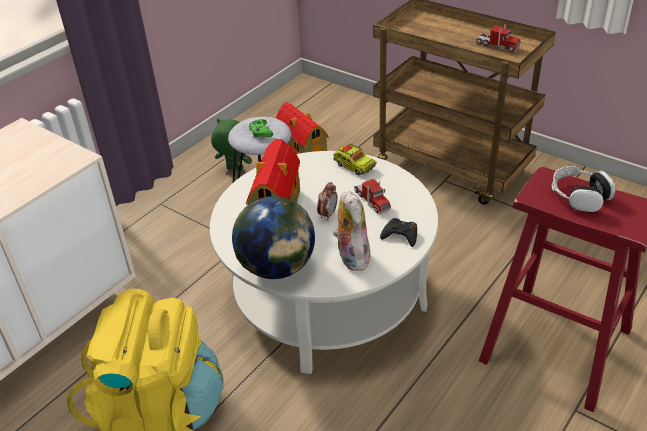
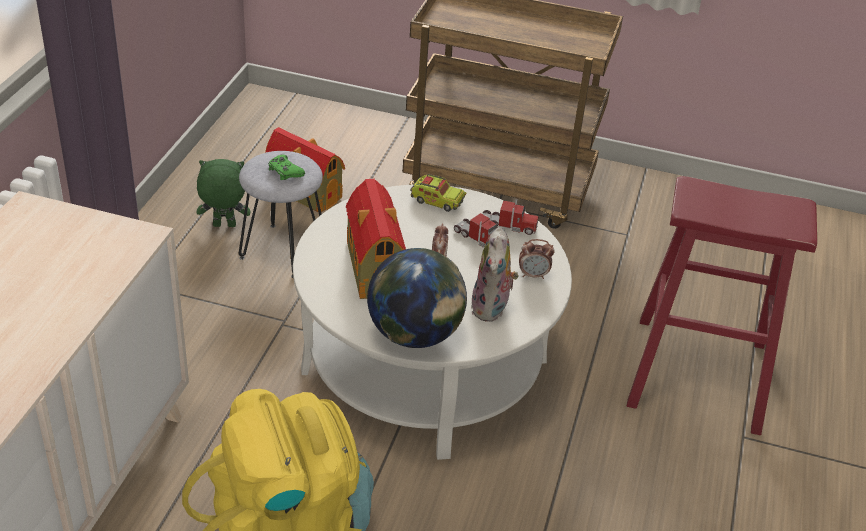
camera: 25 degrees left, 0 degrees up
plush toy [333,191,371,271] -> plush toy turned 135 degrees counterclockwise [471,227,519,322]
black game controller [380,218,417,247] -> alarm clock [519,239,555,279]
toy truck [476,24,521,52] -> toy truck moved to [483,199,539,235]
headphones [552,166,615,212] -> none

